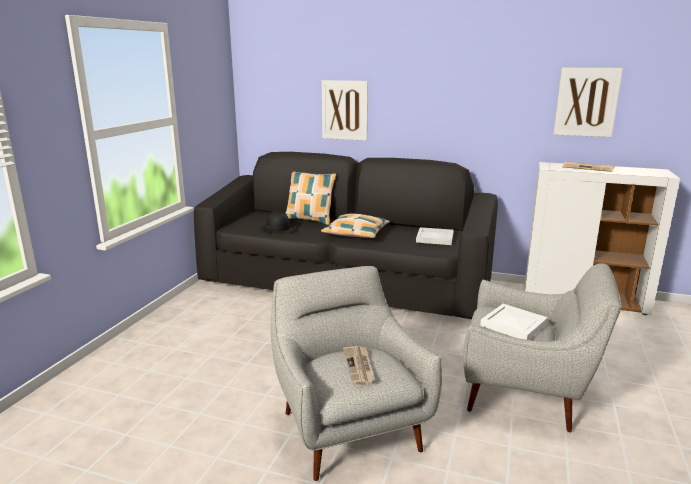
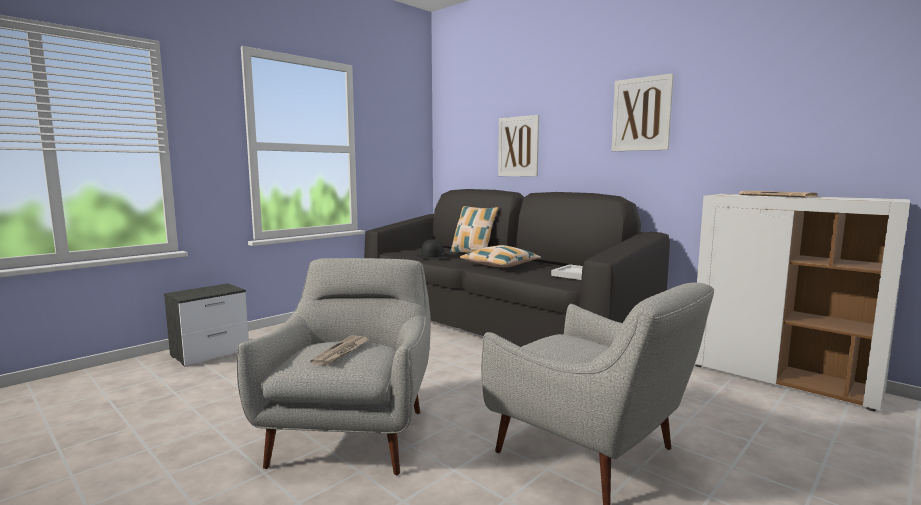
camera: 25 degrees right, 10 degrees down
white tray [480,304,548,340] -> none
picture [553,68,623,137] -> picture moved to [611,73,674,151]
none -> nightstand [164,283,249,367]

